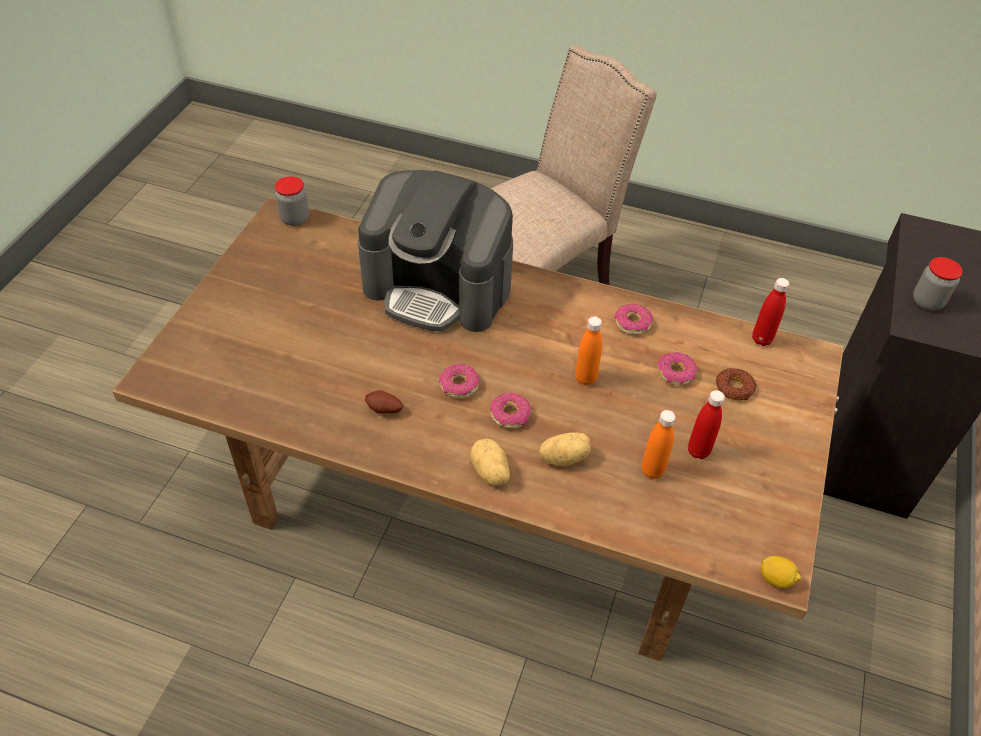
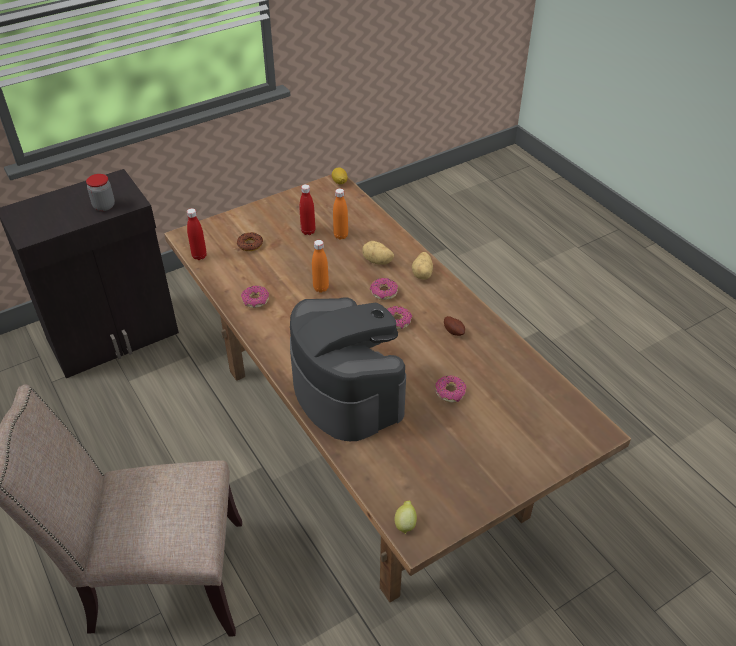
camera: 140 degrees left, 5 degrees down
jar [275,176,309,226] -> lemon [395,501,417,534]
donut [657,352,697,385] -> donut moved to [435,375,466,403]

